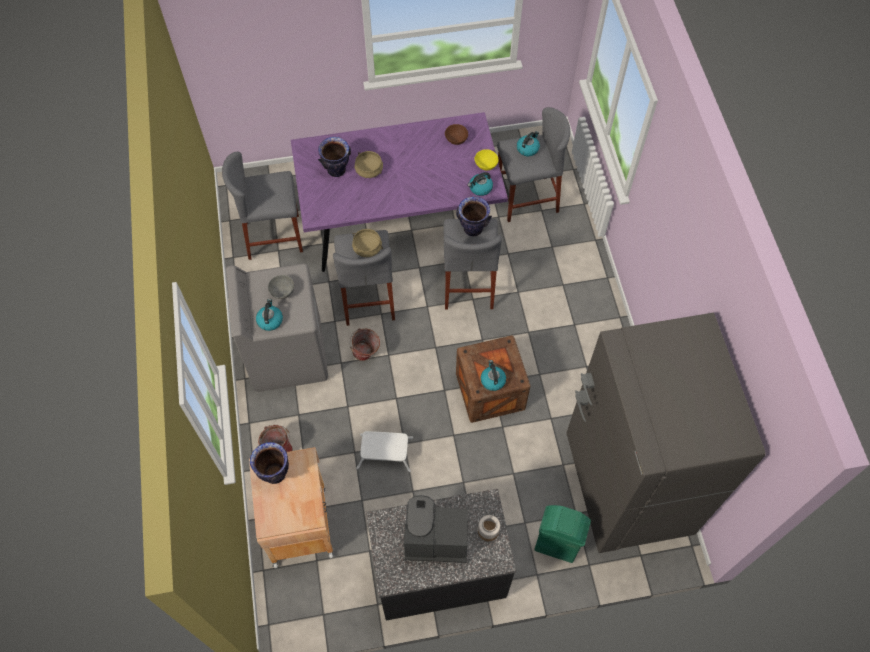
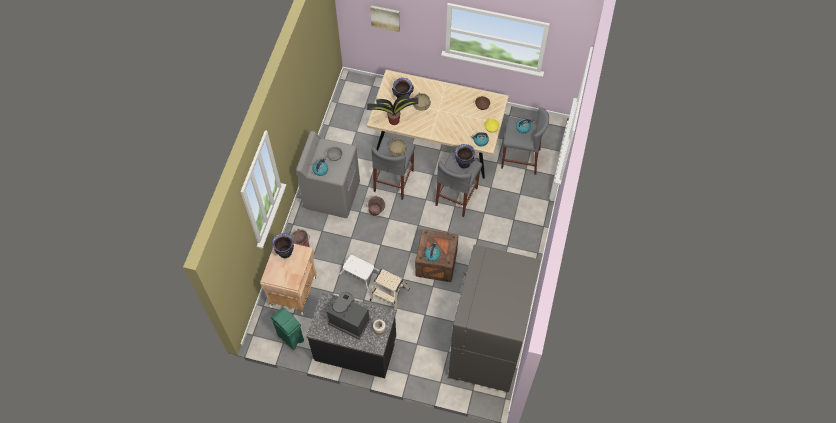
camera: 25 degrees right, 0 degrees up
grey stool [222,152,303,260] -> none
purple dining table [291,112,508,272] -> beige dining table [367,70,509,179]
green trash can [534,505,591,563] -> green trash can moved to [270,307,304,350]
none -> potted plant [367,95,418,125]
none -> picture [370,5,400,32]
none -> beige step ladder [370,268,410,312]

